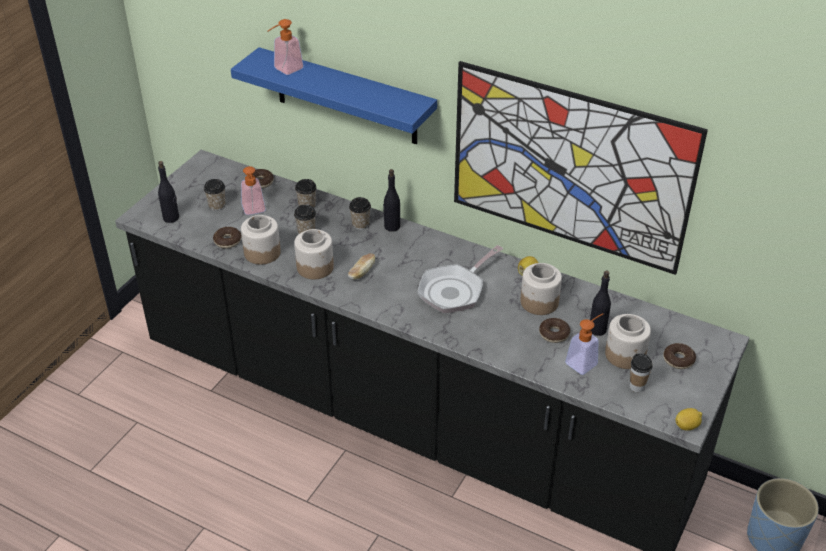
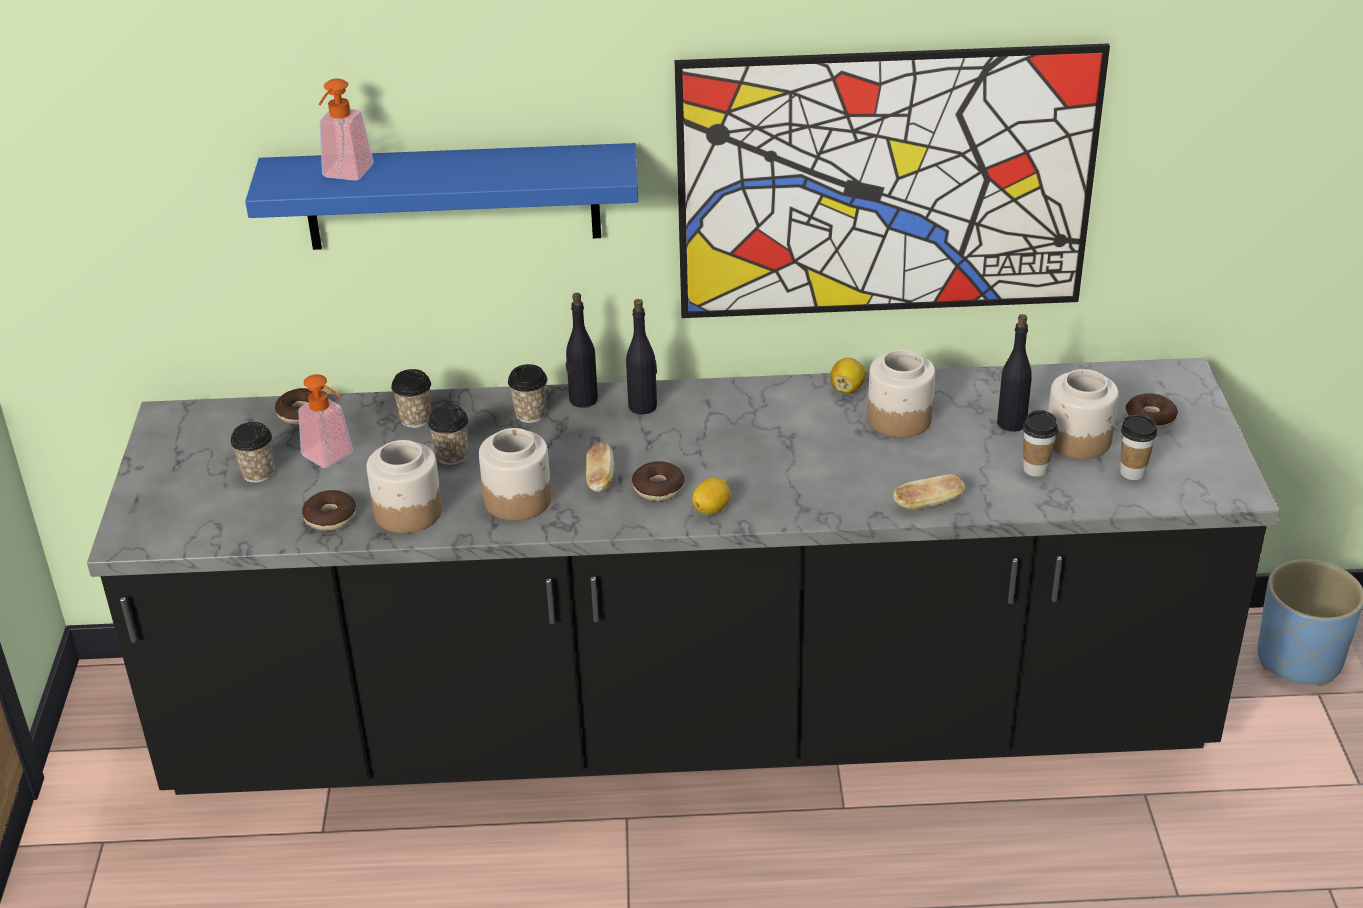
camera: 30 degrees left, 5 degrees down
black bottle [158,161,179,223] -> black bottle moved to [626,299,657,414]
frying pan [418,245,503,313] -> none
donut [539,318,570,343] -> donut moved to [632,461,685,501]
soap dispenser [565,313,603,375] -> cup [1023,410,1058,477]
lemon [675,408,702,431] -> lemon moved to [692,477,731,515]
none -> bread [893,474,965,510]

